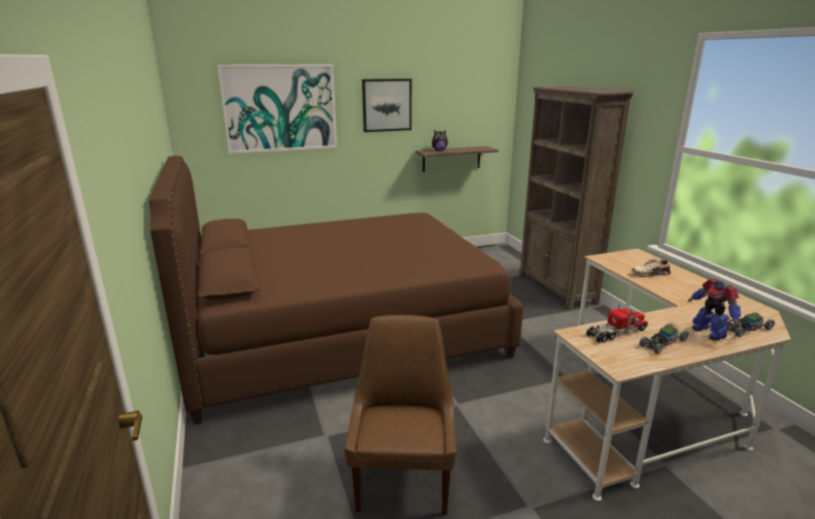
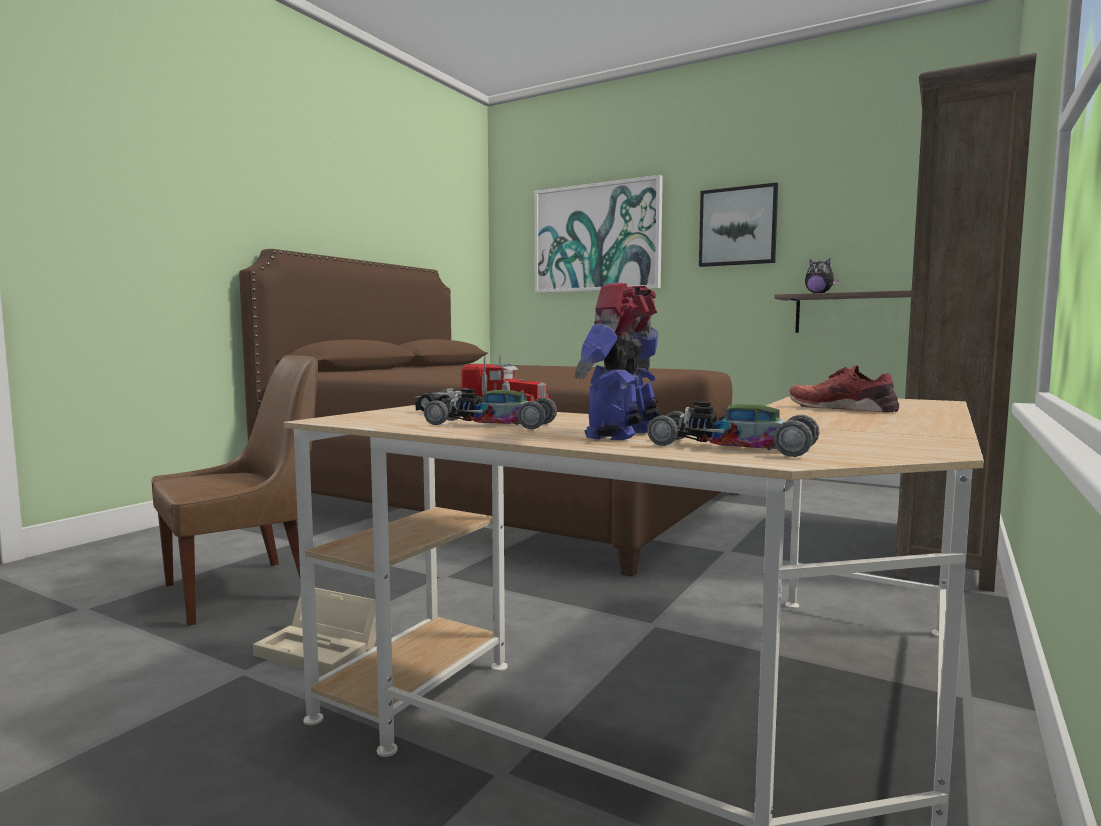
camera: 50 degrees right, 15 degrees down
beige shoe [632,257,671,277] -> red shoe [789,365,899,412]
none -> beige storage box [253,588,376,675]

